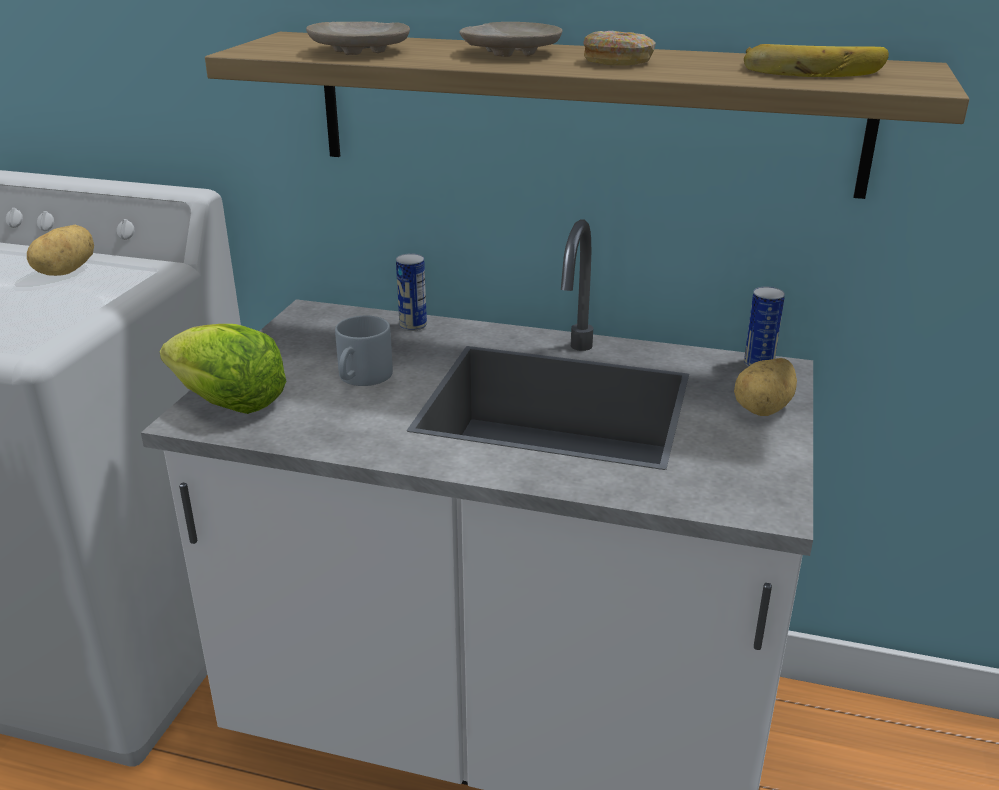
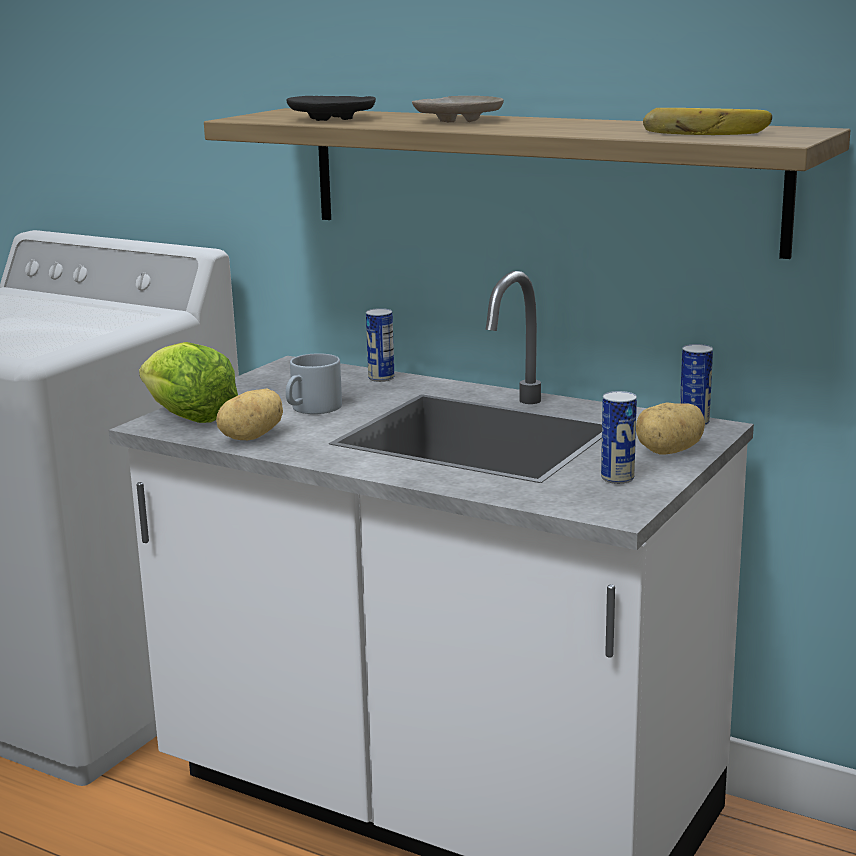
camera: 15 degrees right, 10 degrees down
potato [27,225,94,276] -> potato moved to [216,389,283,440]
beige plate [306,21,410,55] -> black plate [286,96,376,121]
donut [583,31,656,66] -> none
none -> can [601,391,637,484]

